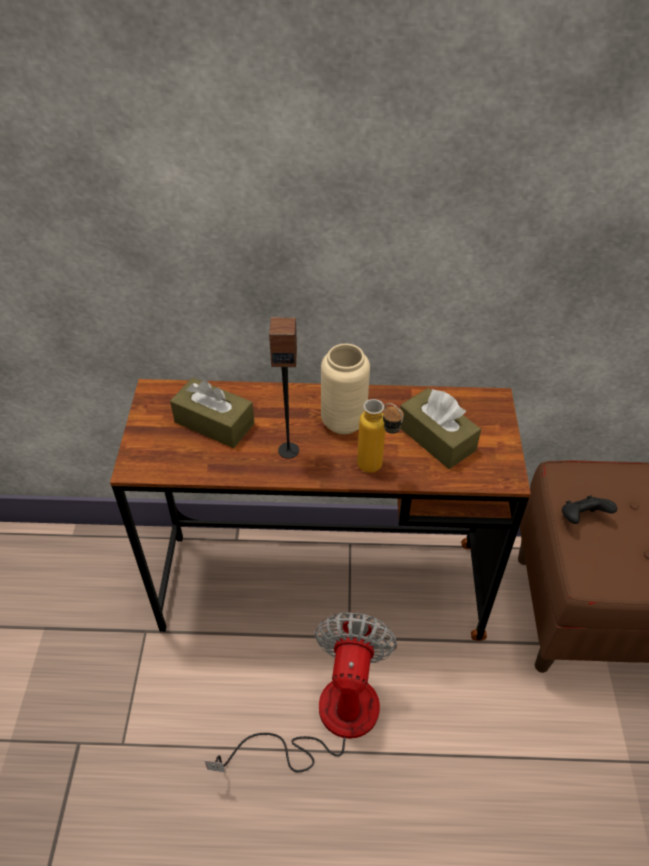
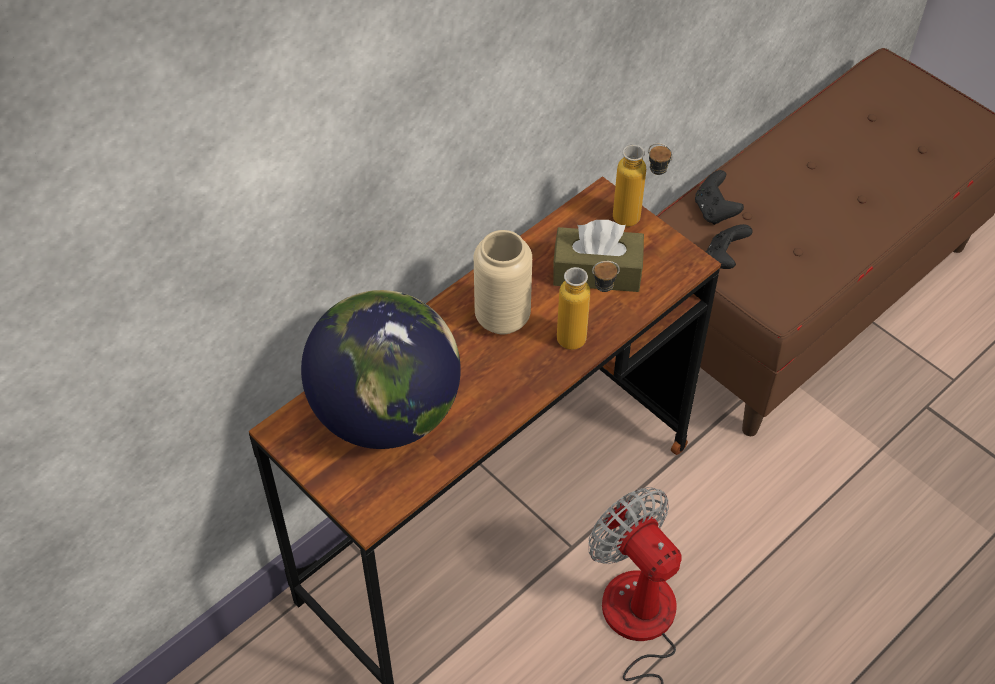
camera: 45 degrees left, 5 degrees up
brown tissue box [170,377,255,448] -> globe [301,290,461,449]
speaker [269,317,299,459] -> none
none -> bottle [613,143,673,227]
none -> black game controller [695,170,744,225]

